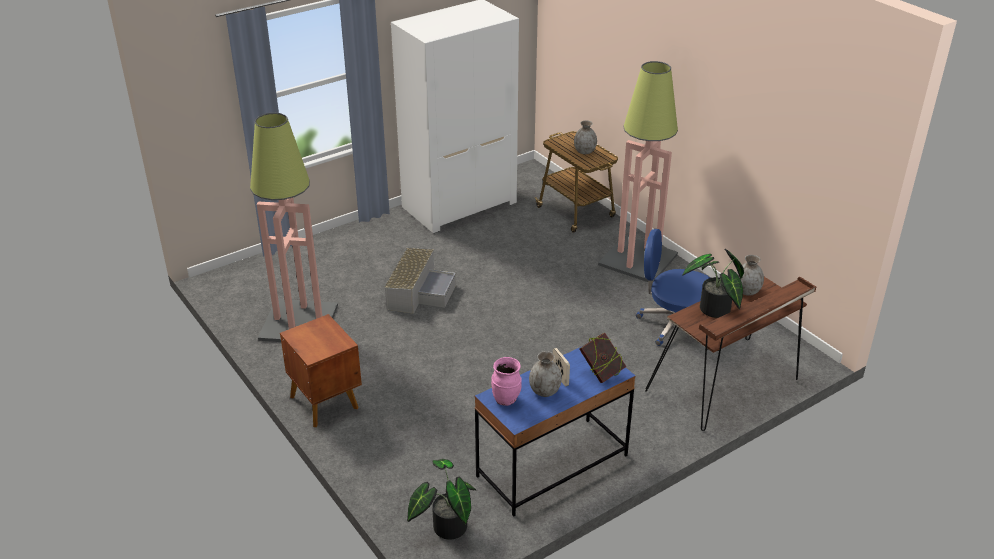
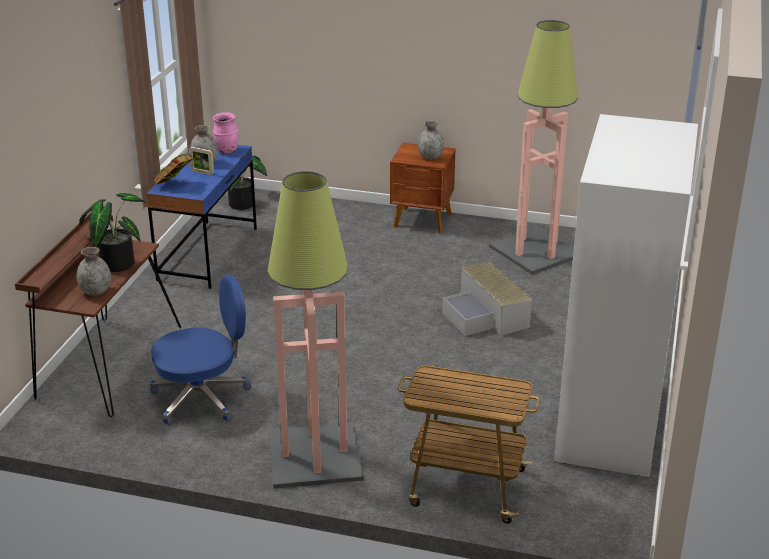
camera: 140 degrees right, 5 degrees down
grey vase [574,120,597,154] -> grey vase moved to [418,121,444,159]

